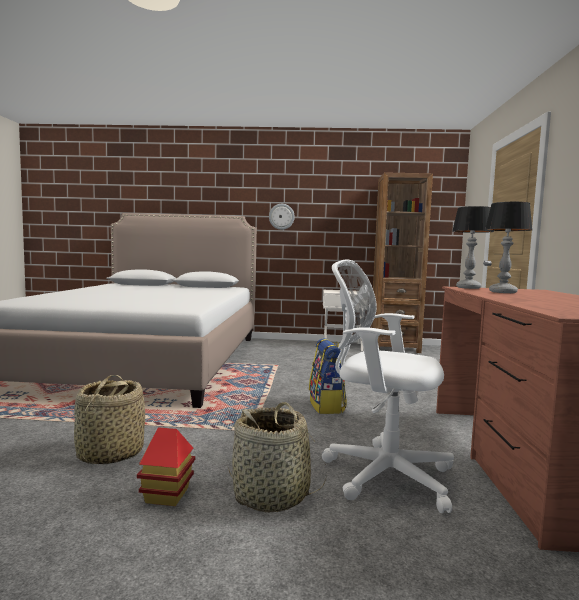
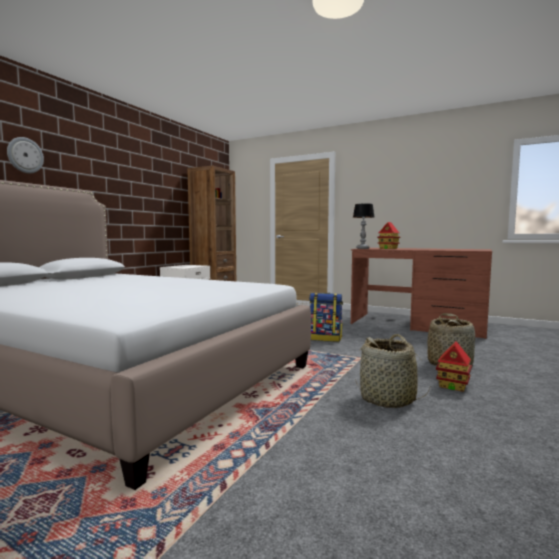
camera: 65 degrees left, 0 degrees up
wall clock [269,204,295,230] -> wall clock moved to [7,137,44,173]
white office chair [322,260,454,513] -> none
table lamp [485,202,533,293] -> toy house [377,222,400,249]

